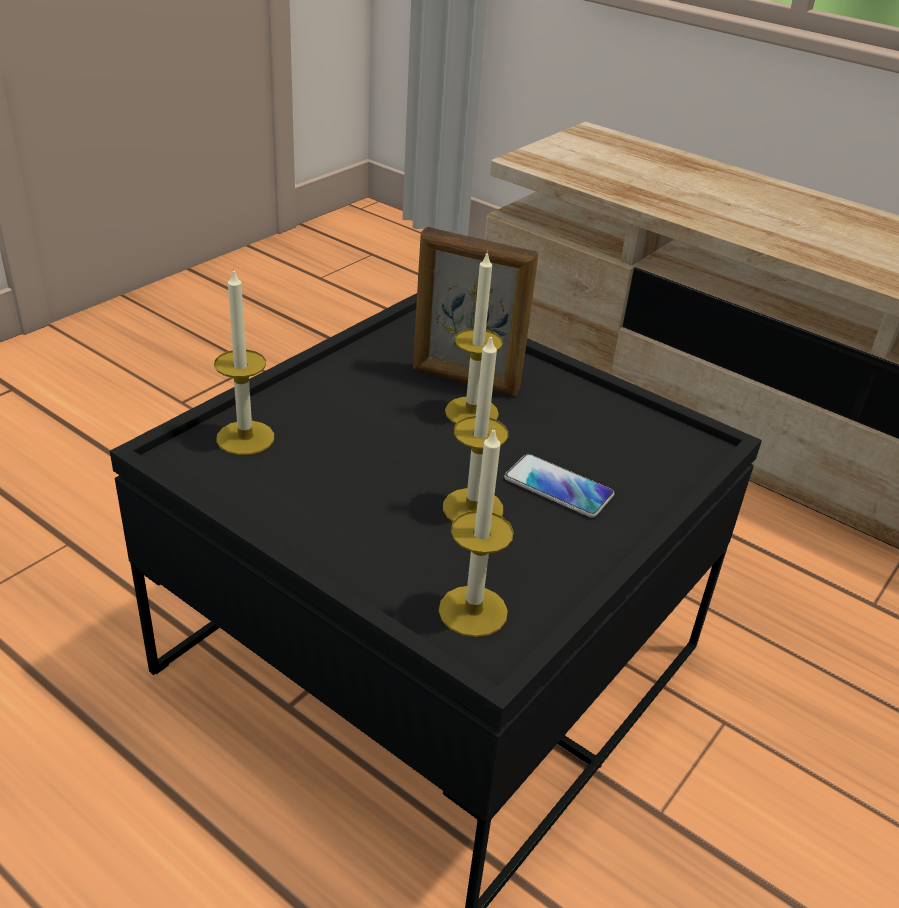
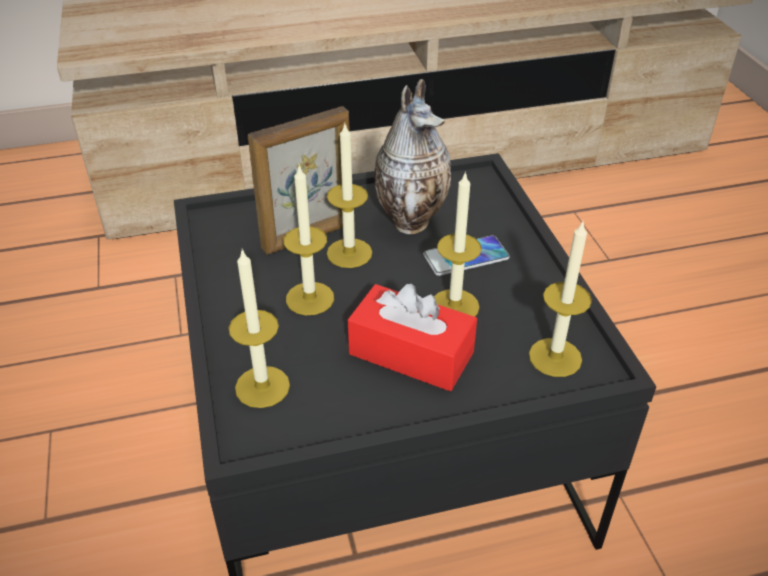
camera: 50 degrees left, 5 degrees up
none -> candle [283,164,334,315]
none -> red tissue box [348,284,477,391]
none -> vase [374,79,451,234]

